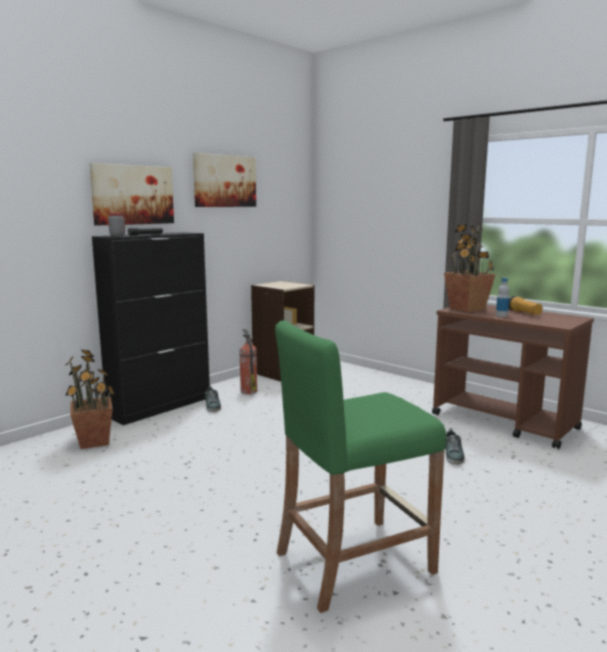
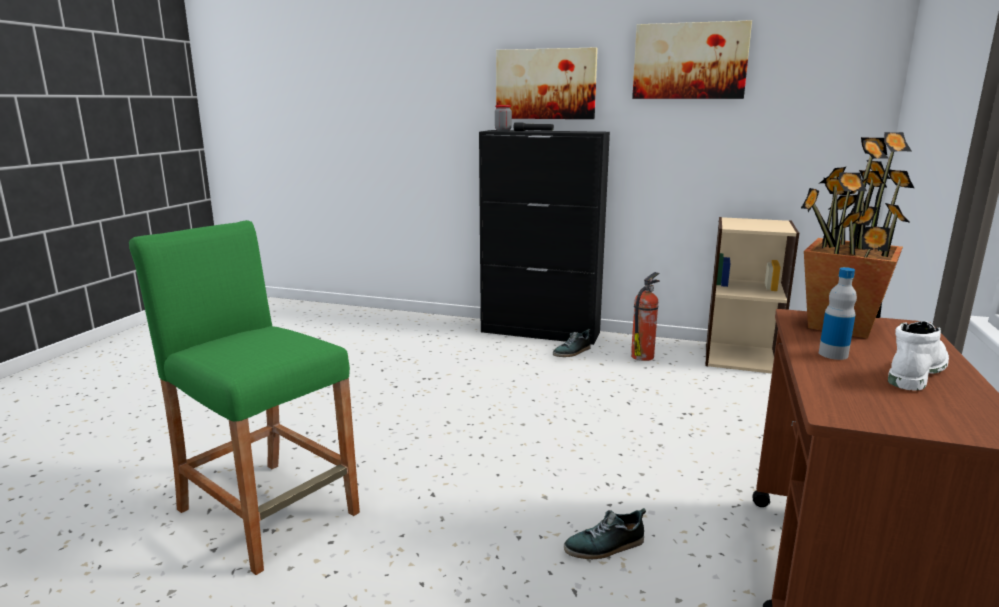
camera: 65 degrees right, 5 degrees up
potted plant [65,350,115,449] -> none
flashlight [509,296,543,315] -> white boot [888,321,949,391]

